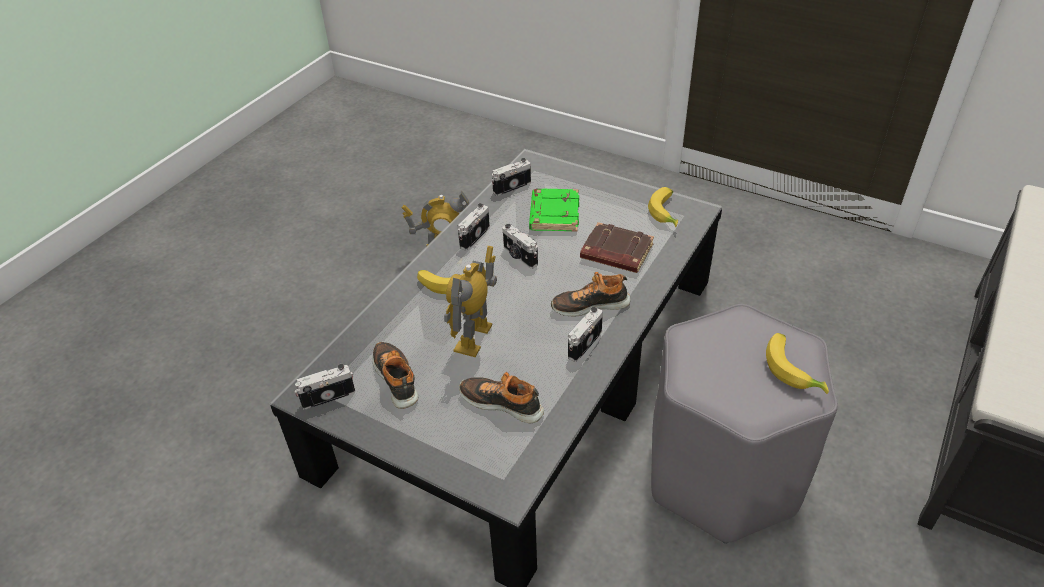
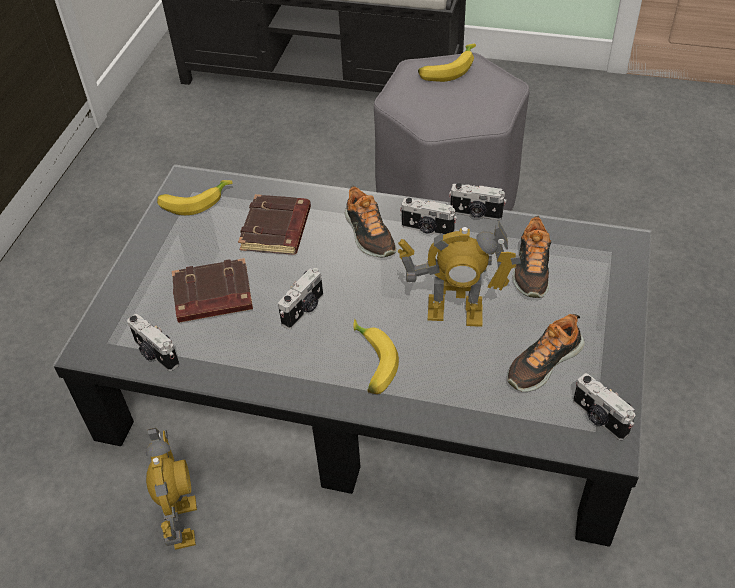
camera: 105 degrees left, 5 degrees up
camera [457,203,490,250] -> camera moved to [449,183,506,220]
green book [529,189,579,232] -> brown book [172,258,253,323]

